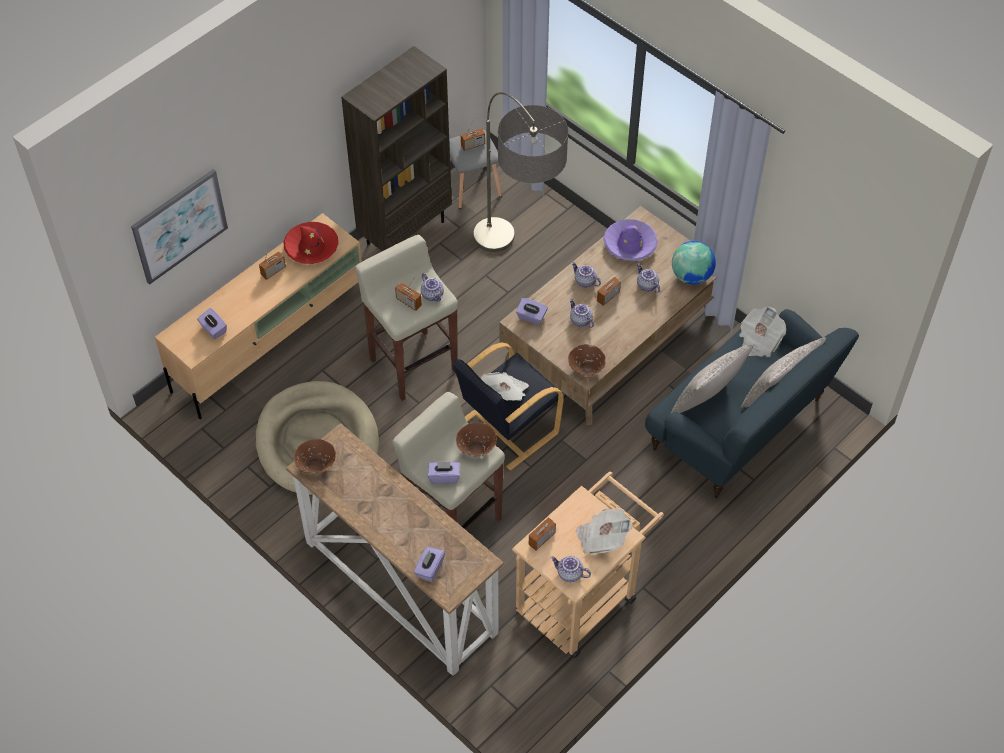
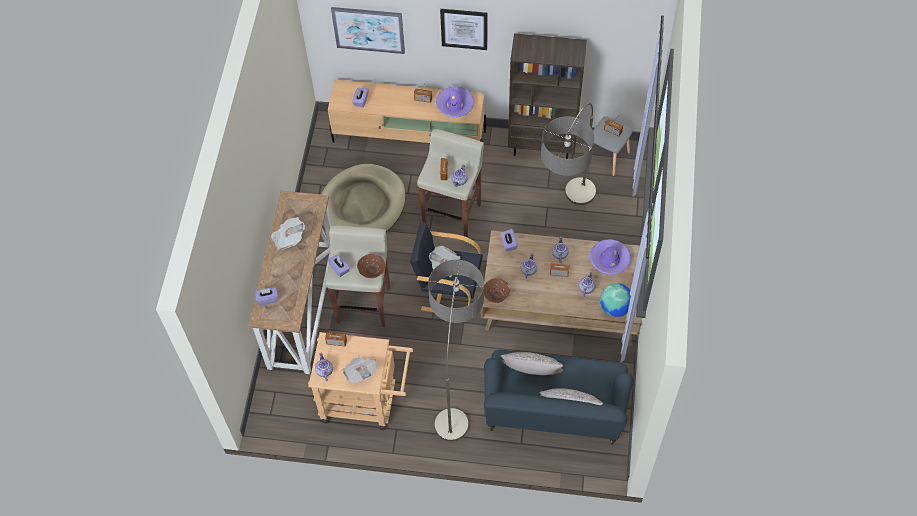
camera: 55 degrees right, 5 degrees up
red hat [284,222,339,264] -> purple hat [436,86,475,117]
brown bowl [294,439,336,474] -> none
newspaper [739,307,786,357] -> newspaper moved to [271,217,305,250]
none -> floor lamp [428,259,484,441]
none -> picture [440,9,487,50]

